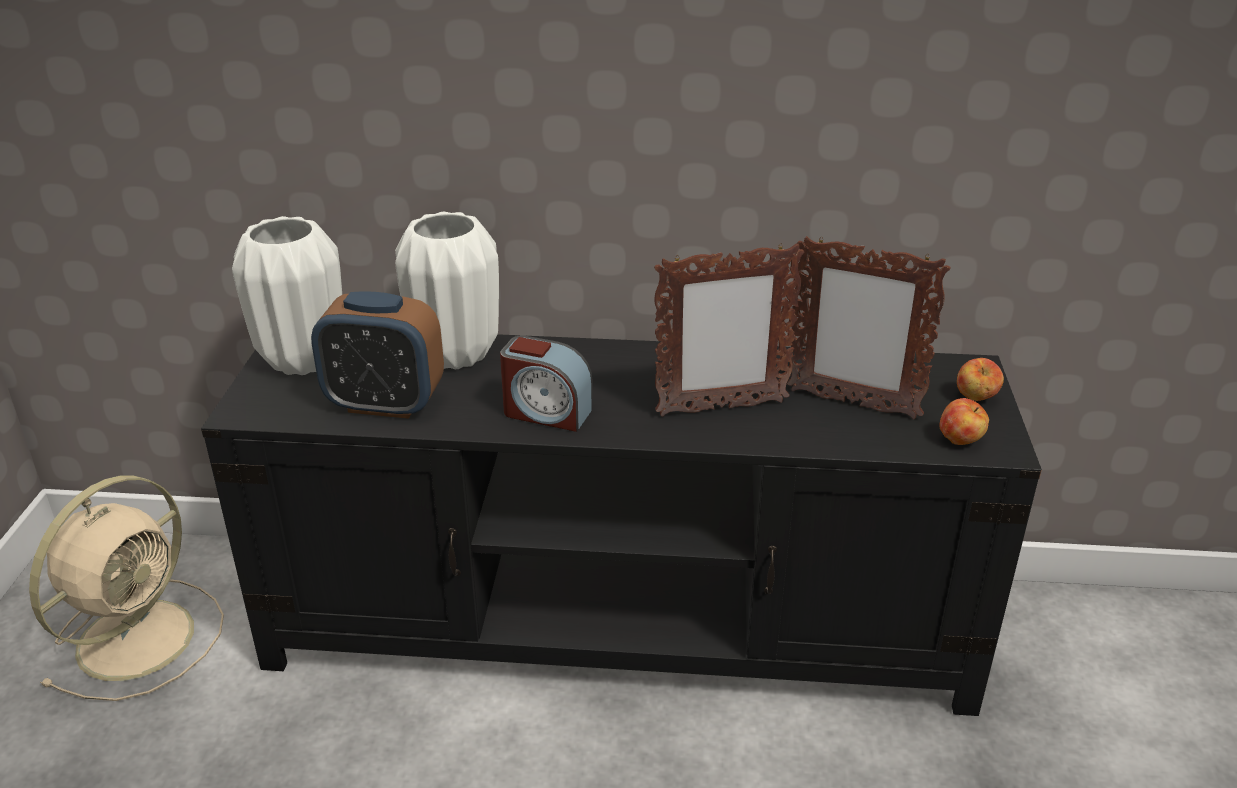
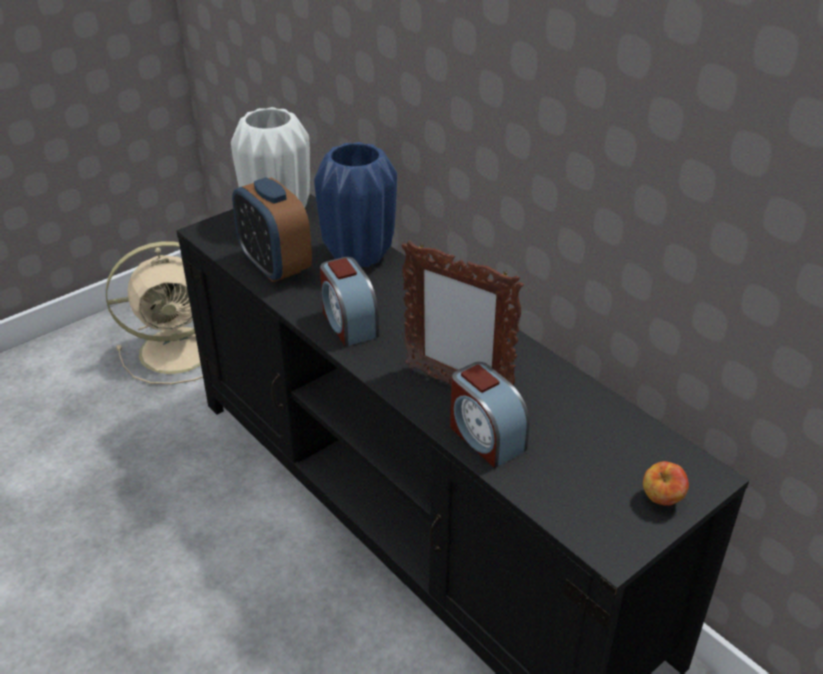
camera: 45 degrees right, 5 degrees up
white vase [395,212,499,369] -> blue vase [314,142,397,267]
picture frame [787,236,950,420] -> none
apple [939,398,989,445] -> none
none -> alarm clock [450,362,530,468]

